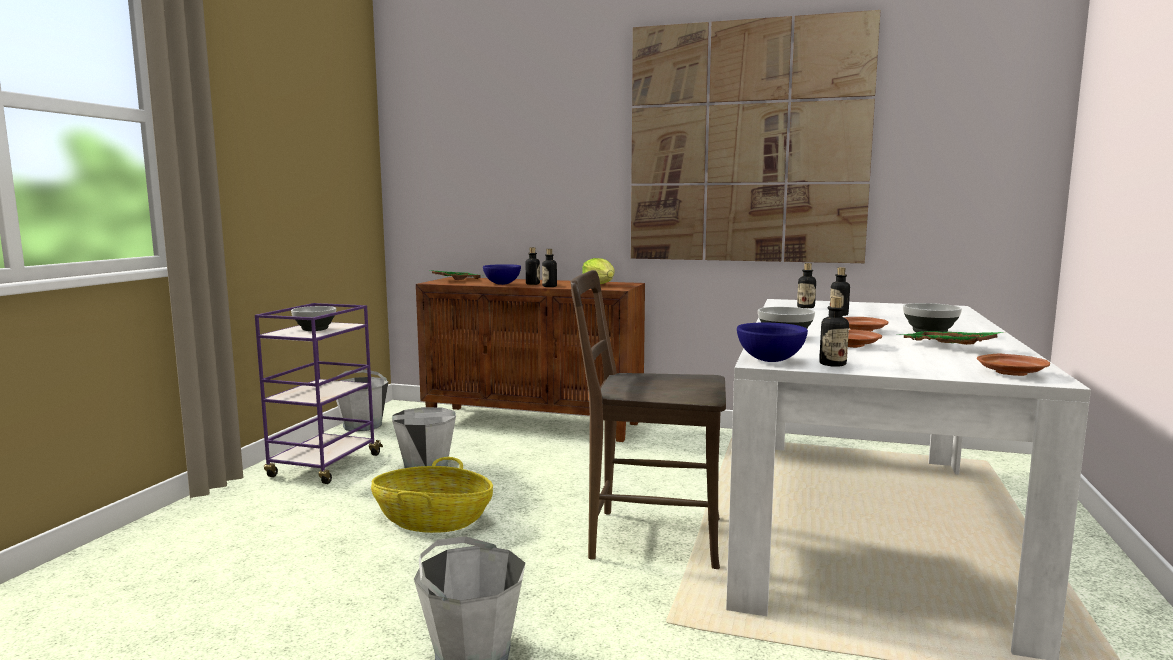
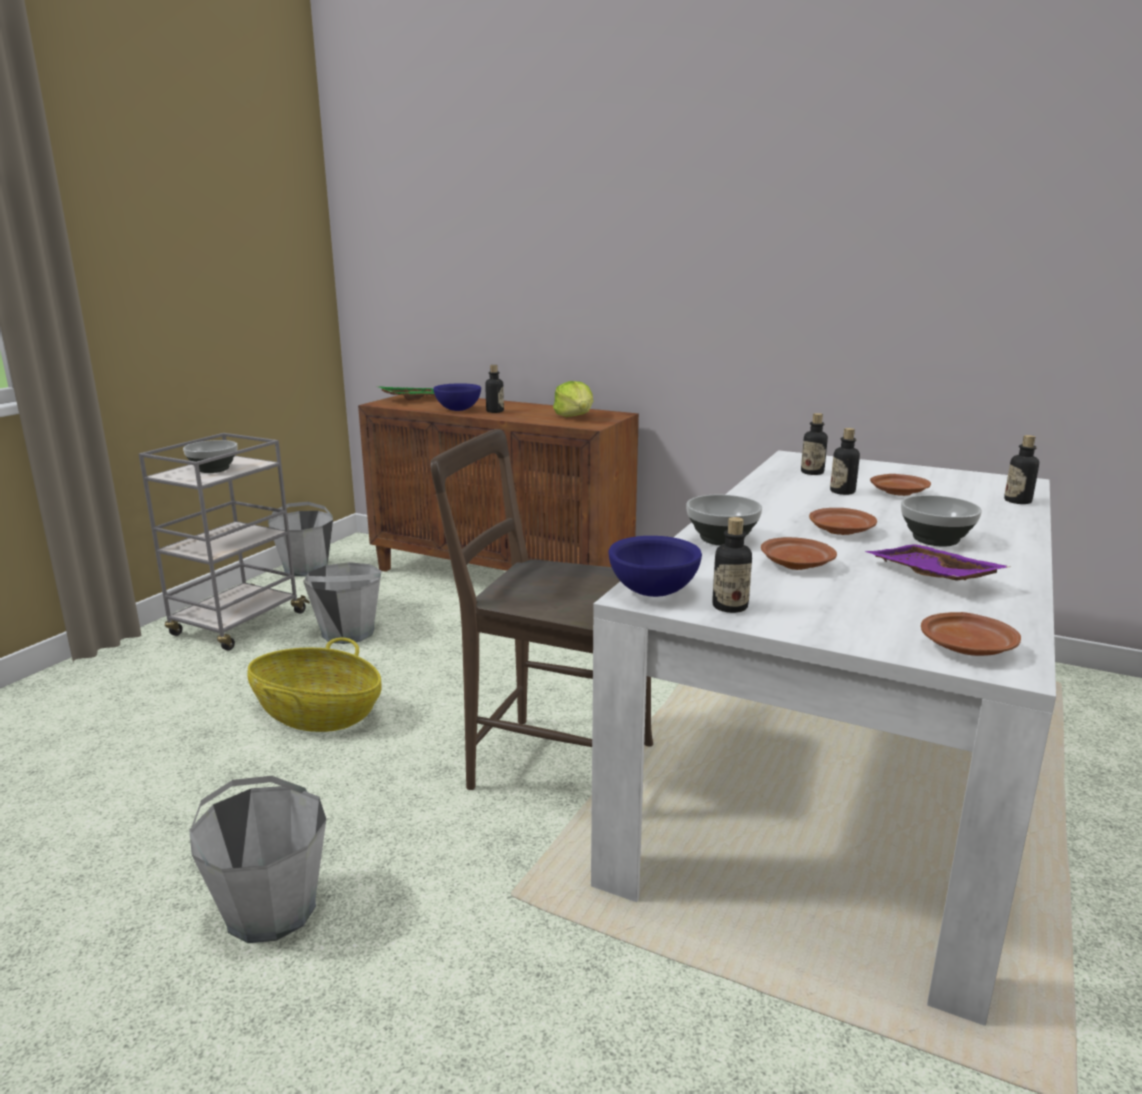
camera: 10 degrees right, 10 degrees up
purple cart [255,303,383,484] -> grey cart [139,433,310,650]
bottle [542,249,557,287] -> bottle moved to [1004,435,1039,504]
picture [631,10,881,263] -> none
green tray [897,331,1005,345] -> purple tray [864,544,1010,581]
none -> brown plate [870,474,931,496]

